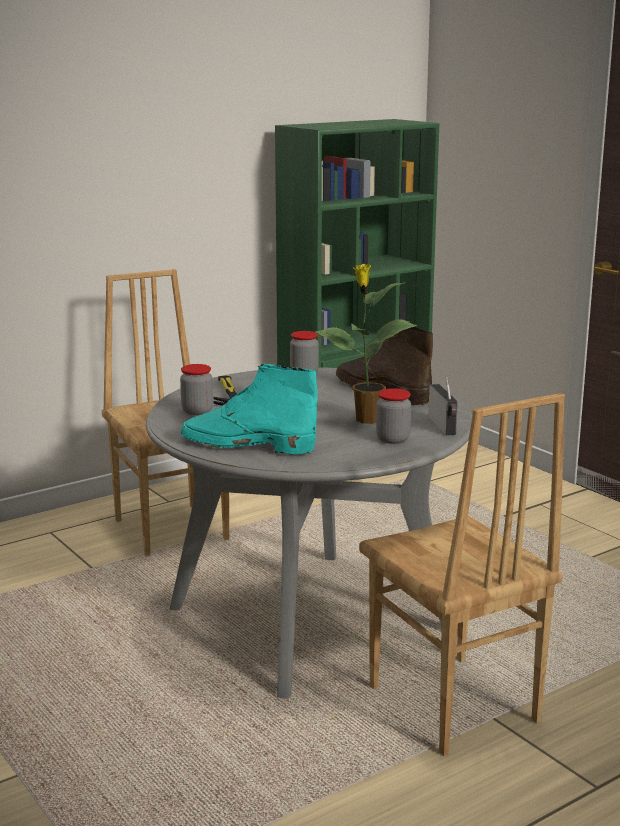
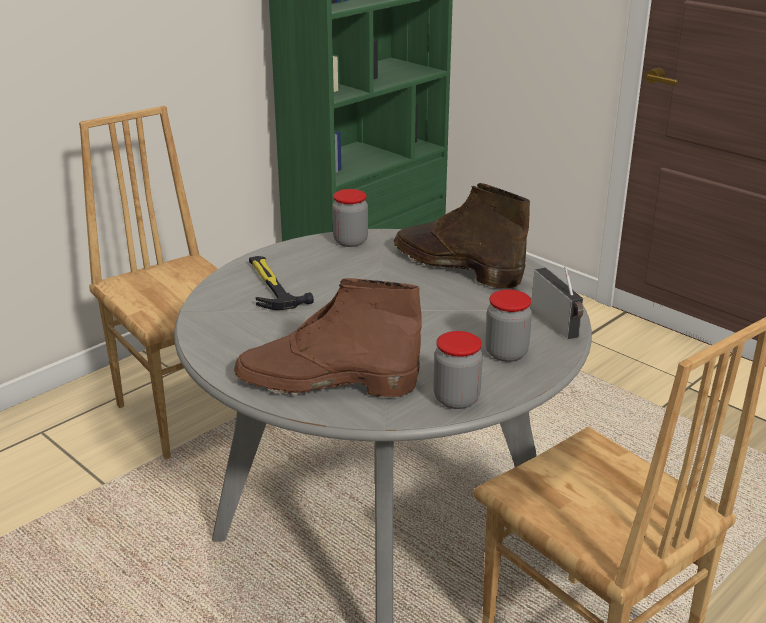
camera: 10 degrees left, 10 degrees up
jar [180,364,213,415] -> jar moved to [433,331,483,409]
turquoise boot [180,364,318,455] -> brown boot [234,278,422,397]
potted plant [316,264,417,424] -> none

